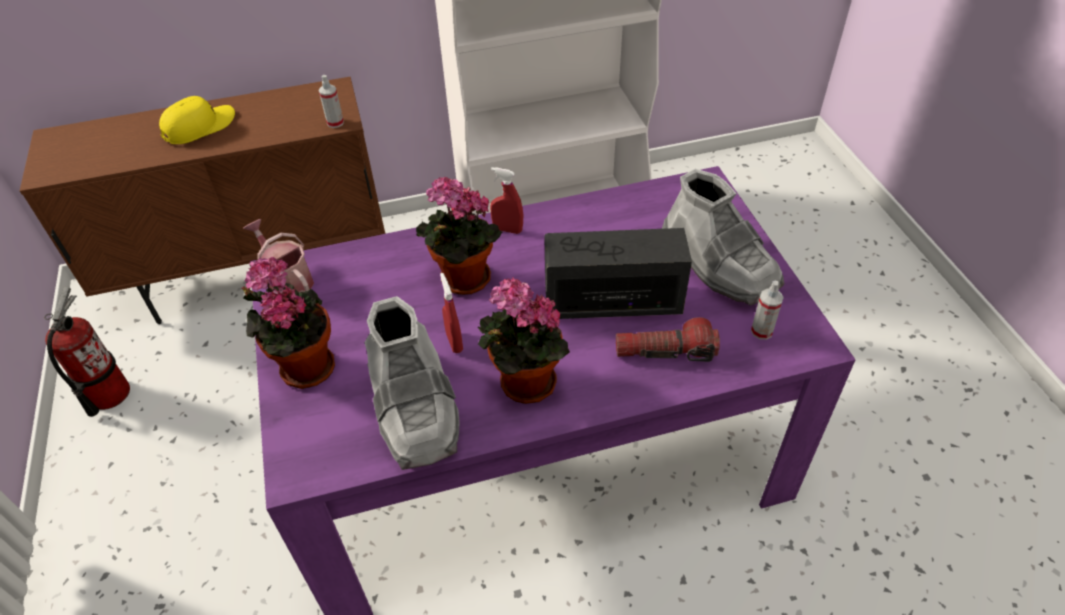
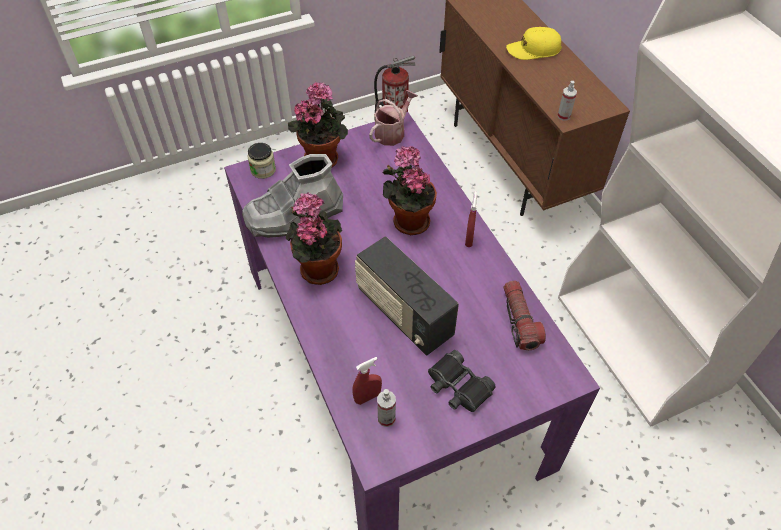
camera: 80 degrees right, 5 degrees up
yellow cap [159,96,235,144] -> yellow cap turned 135 degrees clockwise [506,27,562,60]
red spray bottle [440,273,463,353] -> red spray bottle moved to [352,357,382,405]
radio [544,228,692,319] -> radio turned 150 degrees clockwise [355,236,459,356]
flashlight [616,317,720,362] -> flashlight moved to [503,280,546,350]
grey boot [662,169,785,306] -> black binoculars [428,350,496,412]
none -> jar [248,143,276,179]

